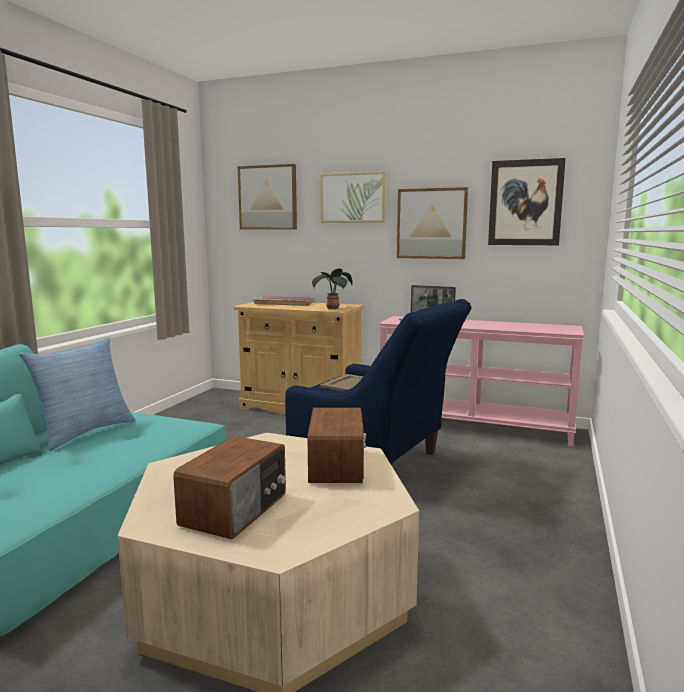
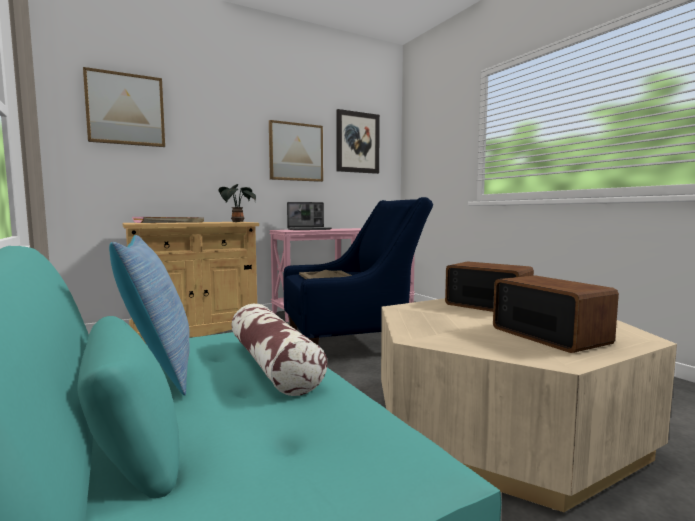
camera: 50 degrees left, 5 degrees down
picture [320,171,387,223] -> none
none -> pillow [231,304,327,396]

